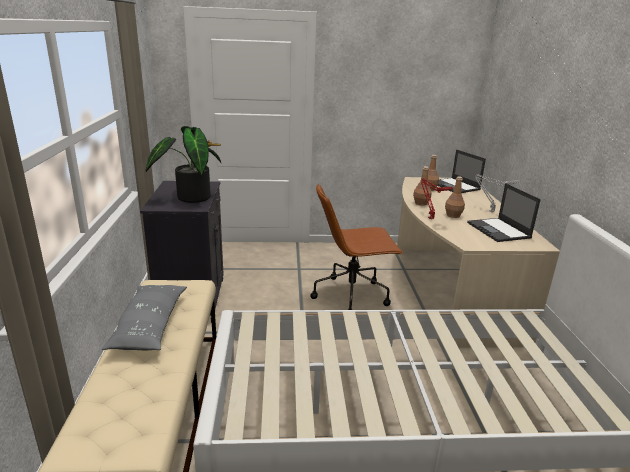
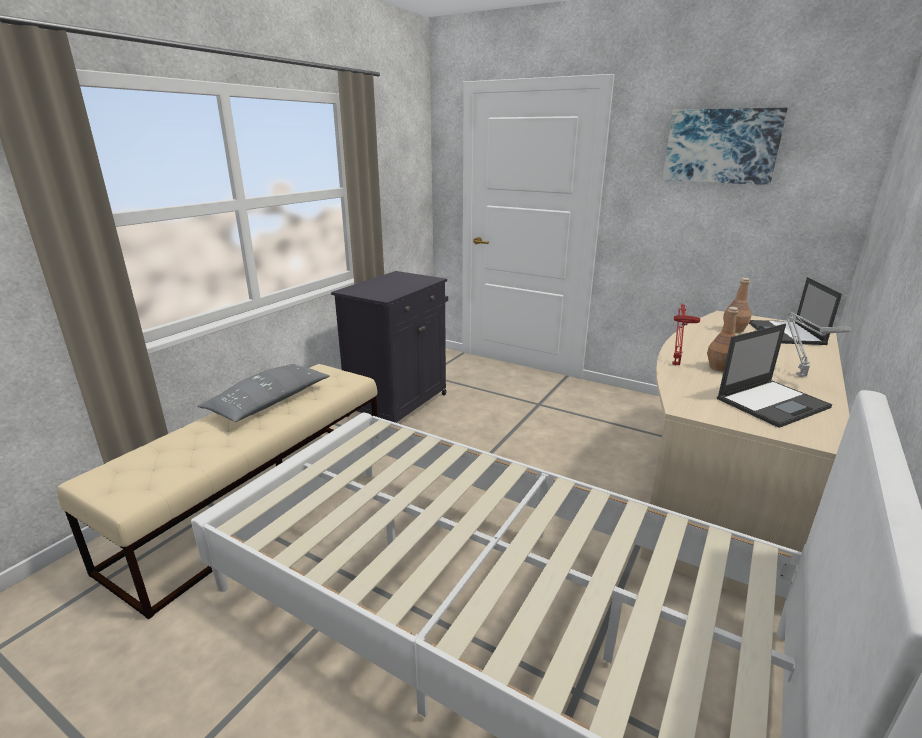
camera: 35 degrees right, 0 degrees up
potted plant [146,126,221,203] -> none
brown office chair [310,184,403,310] -> none
brown bottle [413,166,432,206] -> none
laptop [467,183,541,242] -> laptop turned 135 degrees counterclockwise [717,324,832,428]
none -> picture [663,108,788,185]

